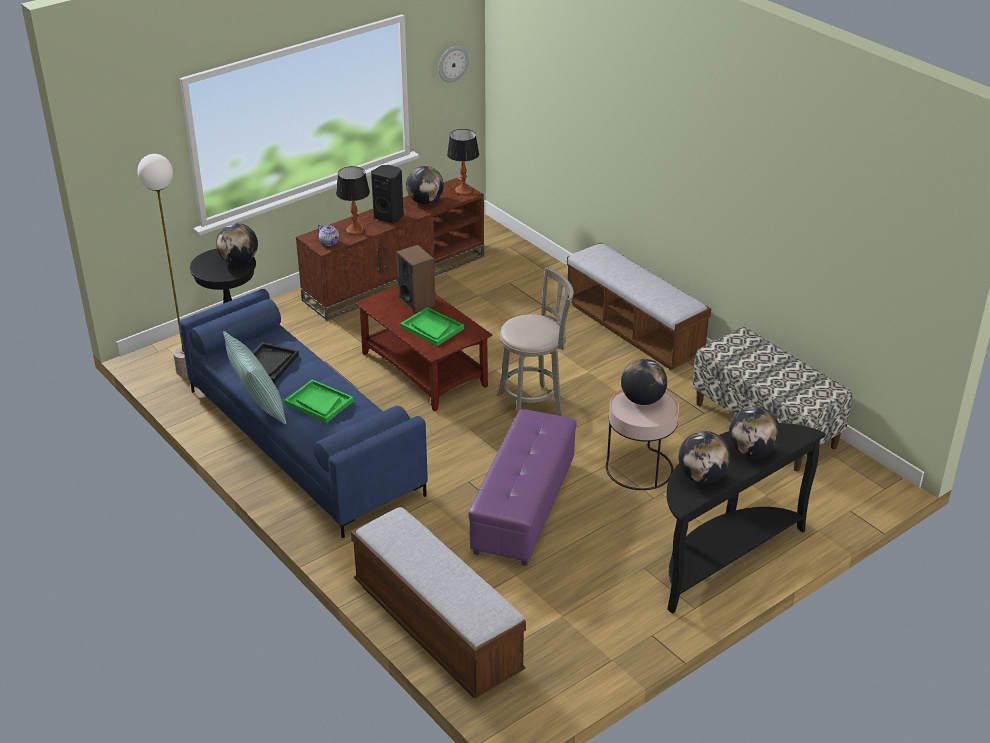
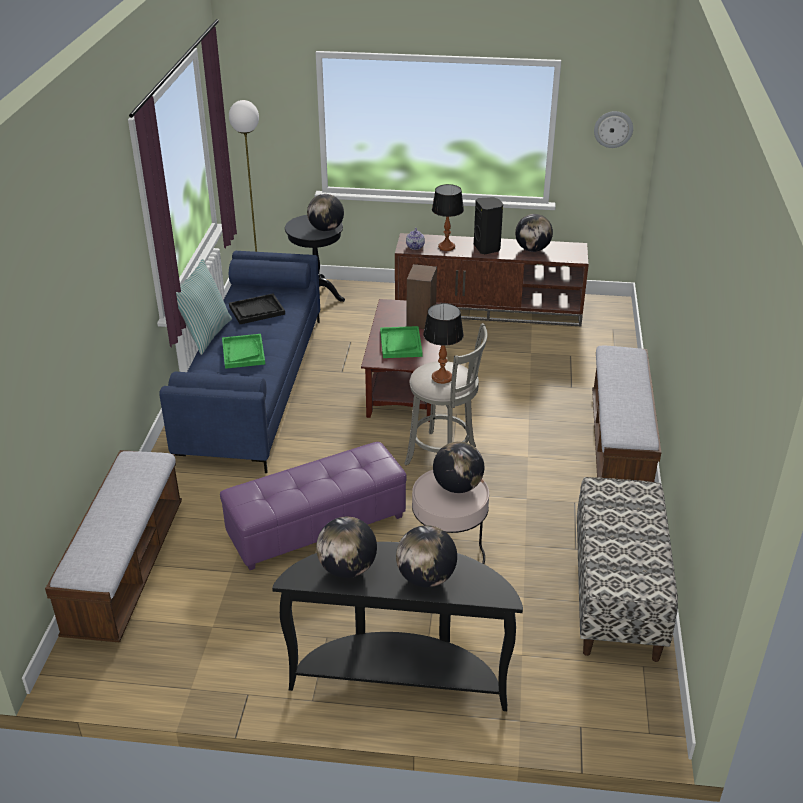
camera: 45 degrees right, 0 degrees up
table lamp [447,129,479,195] -> table lamp moved to [423,303,464,384]

